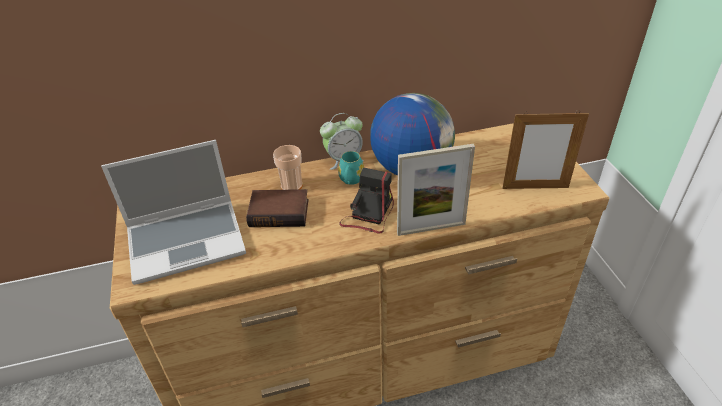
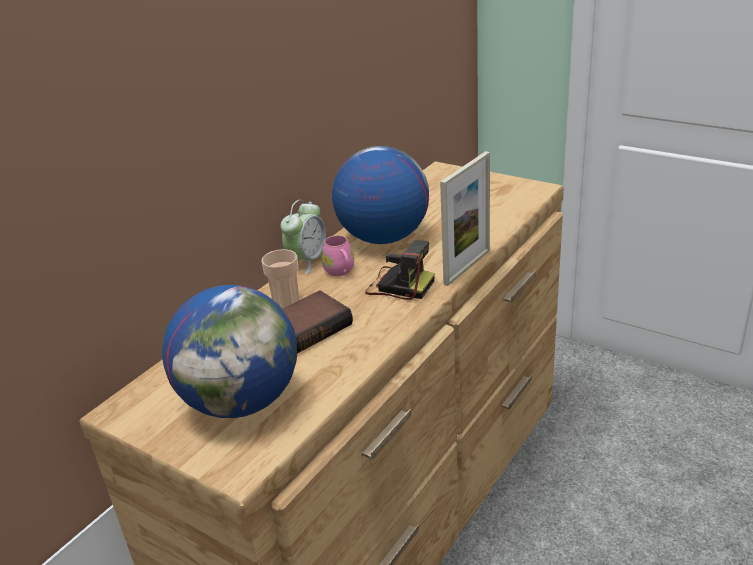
camera: 40 degrees left, 10 degrees down
laptop [101,140,246,285] -> globe [162,285,297,418]
turquoise mug [338,151,364,185] -> pink mug [322,235,354,276]
camera [339,168,394,234] -> camera turned 135 degrees clockwise [365,240,435,300]
picture frame [502,110,589,189] -> none

